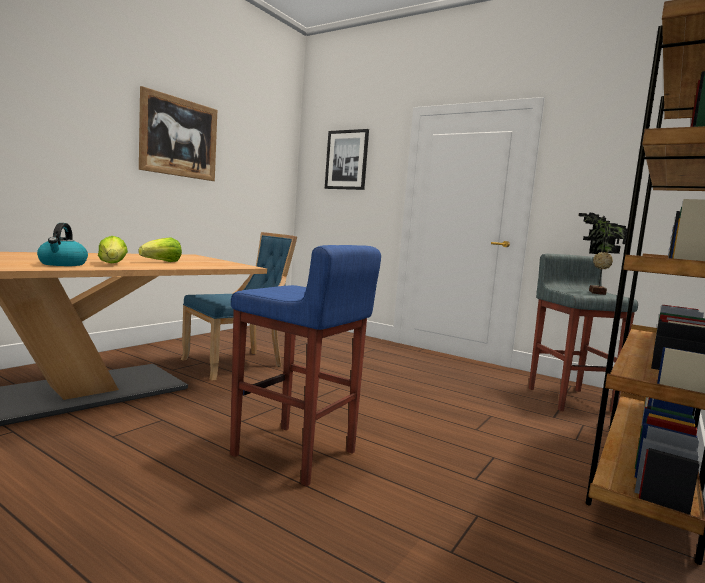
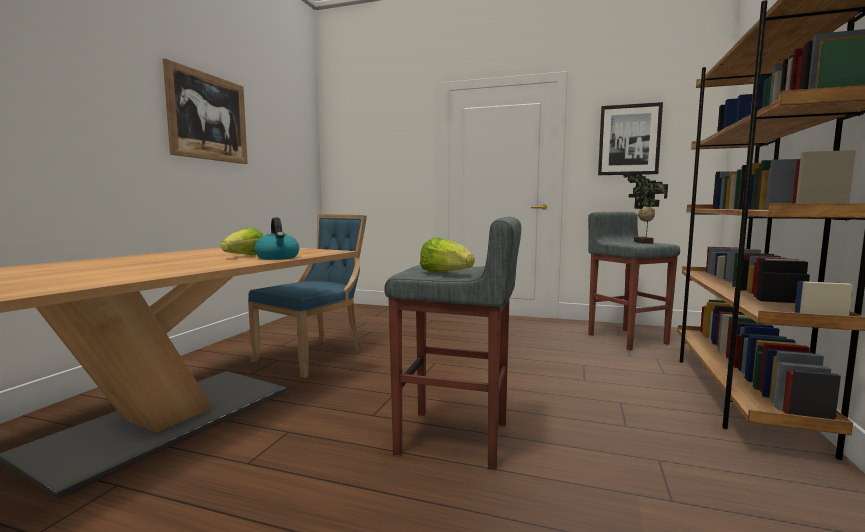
camera: 15 degrees left, 0 degrees up
kettle [37,223,88,266] -> kettle moved to [255,218,299,260]
lettuce [98,236,128,263] -> lettuce moved to [420,237,475,273]
blue stool [230,245,381,486] -> grey stool [384,217,521,470]
picture [325,129,369,190] -> picture moved to [598,102,663,175]

